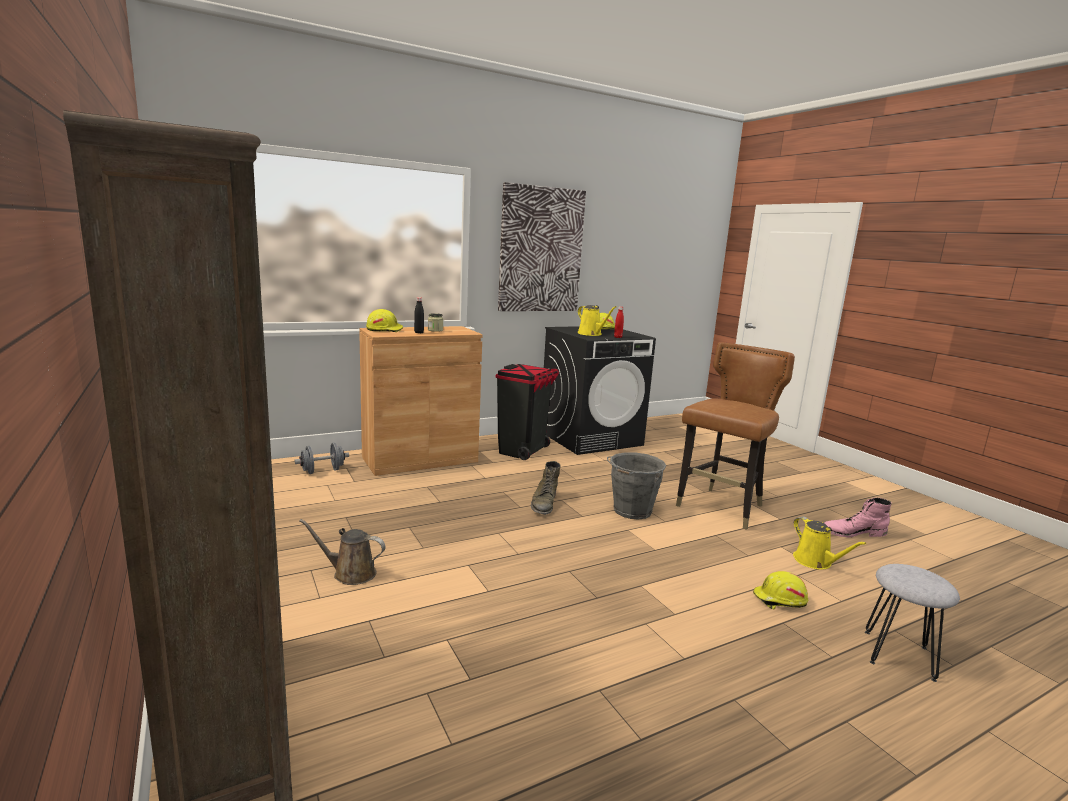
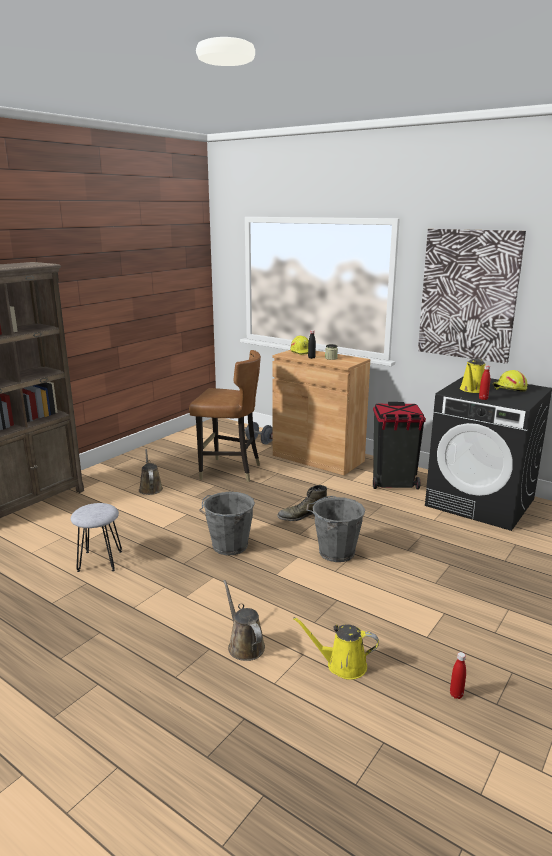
camera: 65 degrees right, 5 degrees up
brown chair [676,342,795,530] -> brown chair moved to [189,350,261,482]
yellow hard hat [753,571,808,609] -> brown watering can [223,580,265,661]
yellow watering can [793,517,867,570] -> yellow watering can turned 60 degrees clockwise [293,617,379,680]
pink boot [824,498,892,538] -> red bottle [450,652,466,699]
grey stool [865,564,960,682] -> grey stool moved to [71,503,122,572]
none -> grey bucket [199,492,255,555]

